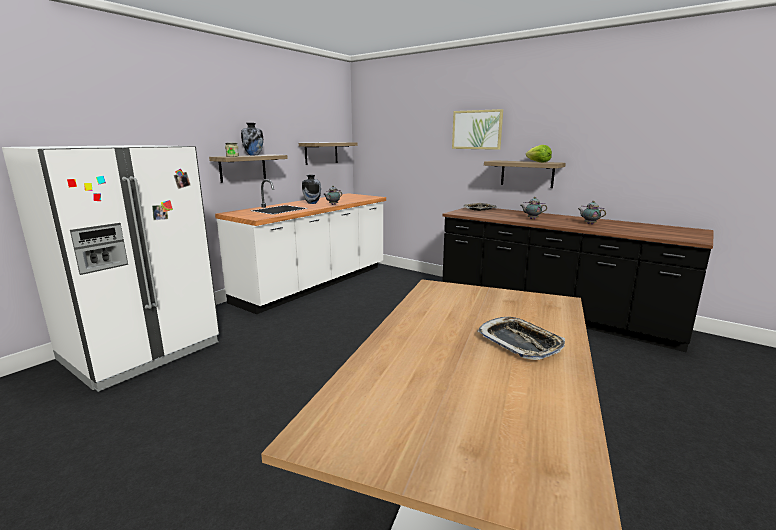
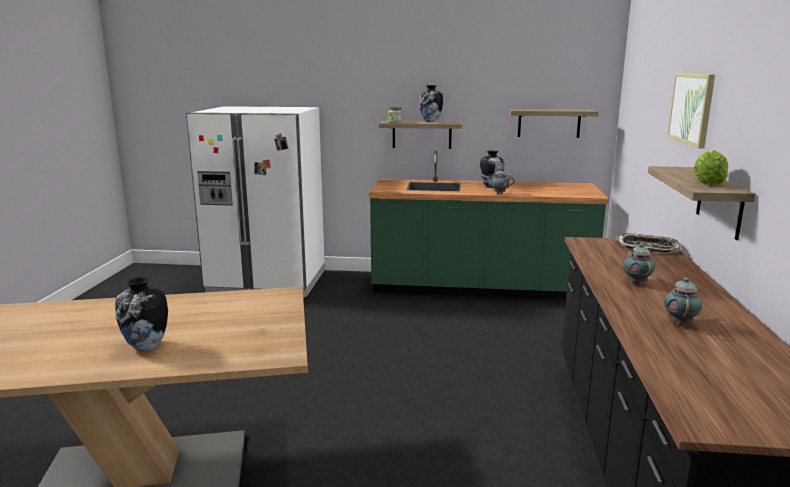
camera: 60 degrees right, 0 degrees up
white counter [215,179,386,314] -> green counter [369,150,609,300]
tray [477,317,565,360] -> vase [114,277,168,351]

